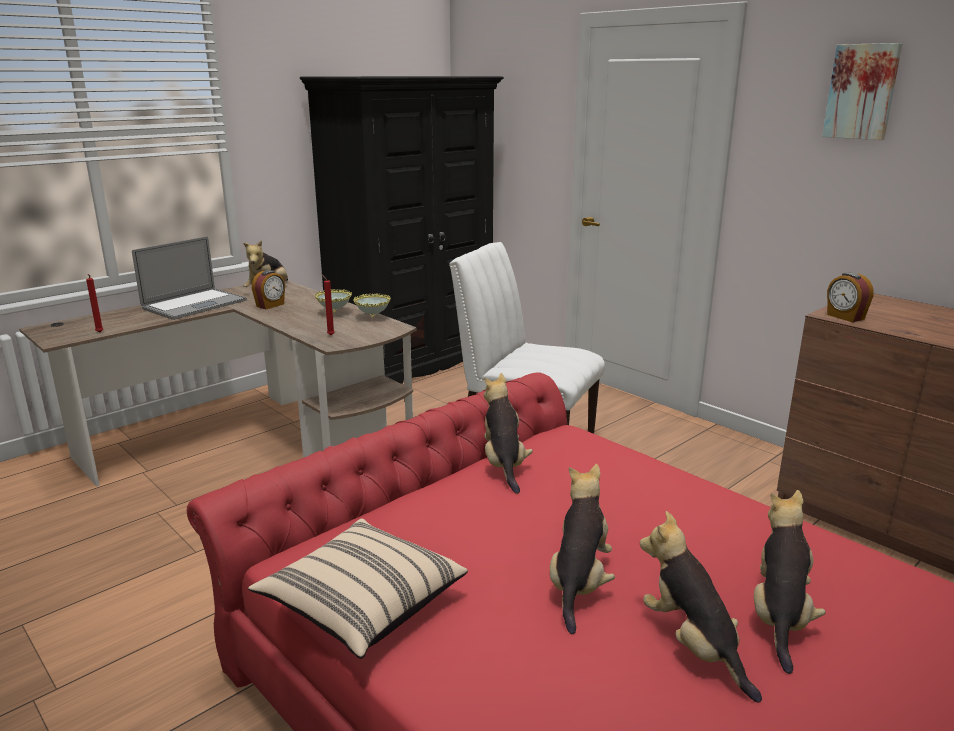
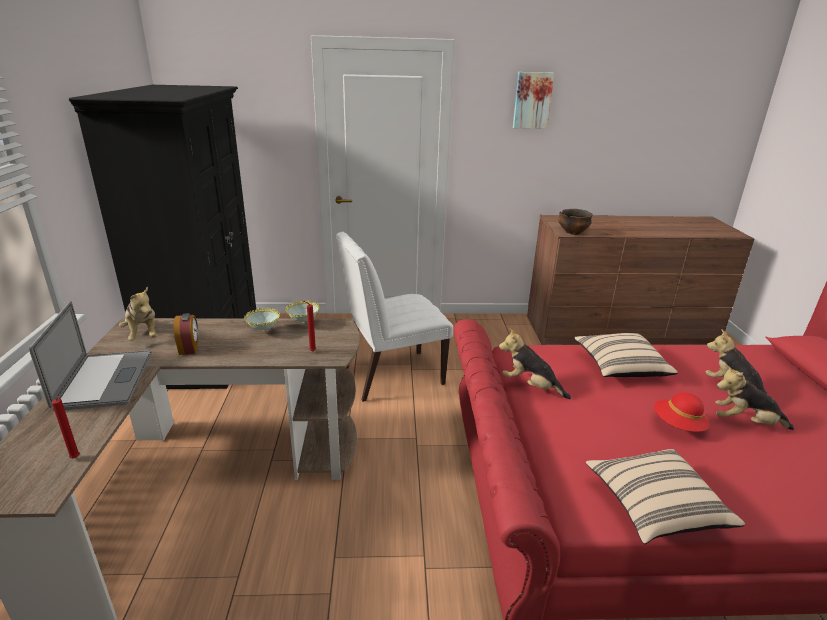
camera: 50 degrees left, 5 degrees up
plush toy [550,464,615,634] -> red hat [654,392,710,432]
alarm clock [827,272,873,322] -> bowl [558,209,593,235]
none -> beige pillow [574,333,678,377]

